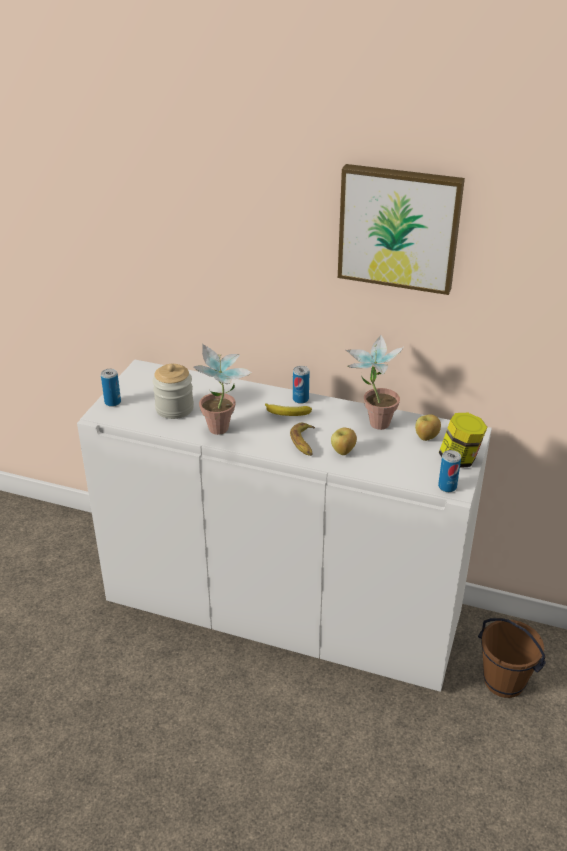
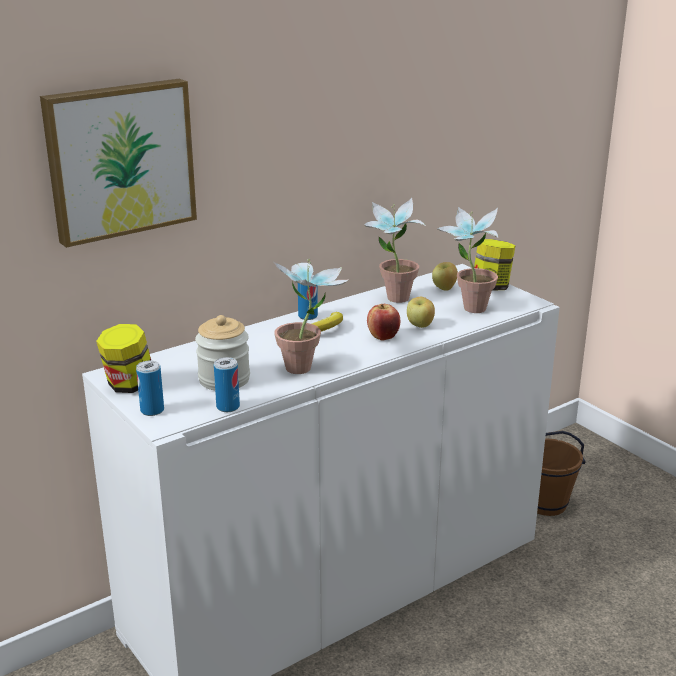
camera: 55 degrees left, 10 degrees down
banana [290,423,315,456] -> apple [367,304,400,341]
picture [338,164,465,295] -> picture moved to [40,79,197,248]
can [438,450,461,492] -> can moved to [214,357,240,412]
none -> jar [96,324,151,393]
none -> potted plant [436,207,498,313]

